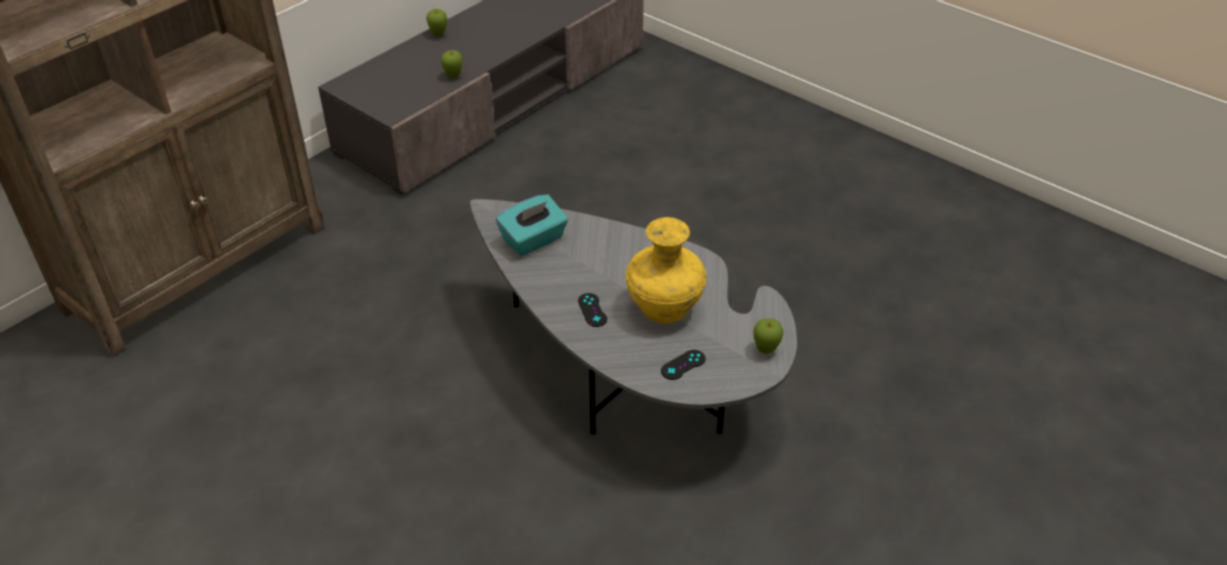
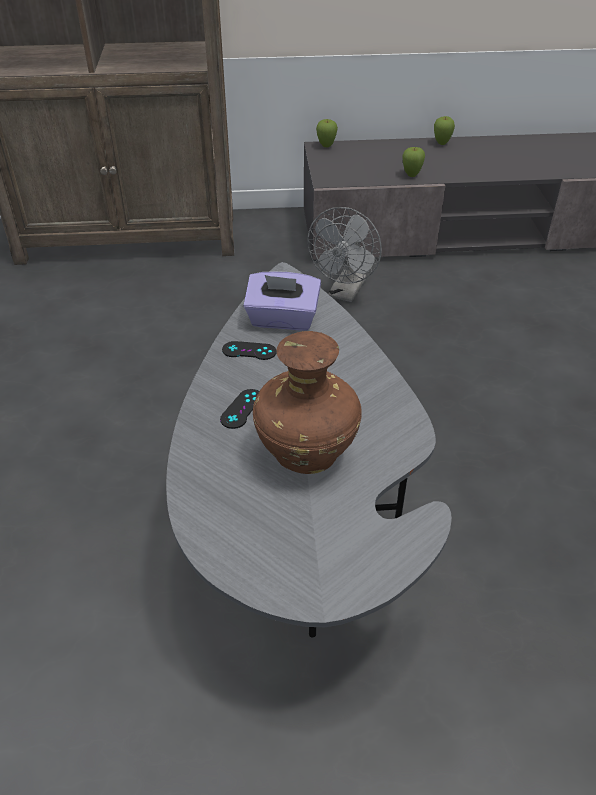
camera: 45 degrees right, 0 degrees up
turquoise tissue box [496,194,568,256] -> purple tissue box [243,271,321,330]
yellow vase [626,217,706,323] -> brown vase [253,331,362,474]
black game controller [661,350,706,380] -> black game controller moved to [222,341,276,360]
apple [753,318,784,354] -> apple moved to [316,119,338,147]
none -> grey fan [307,207,382,302]

